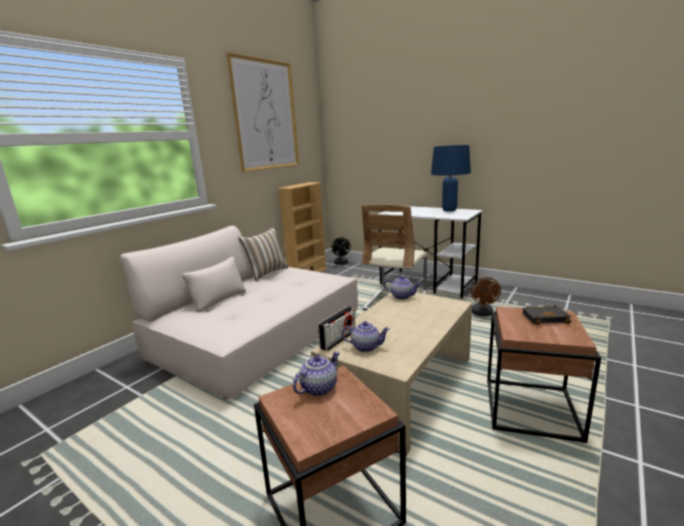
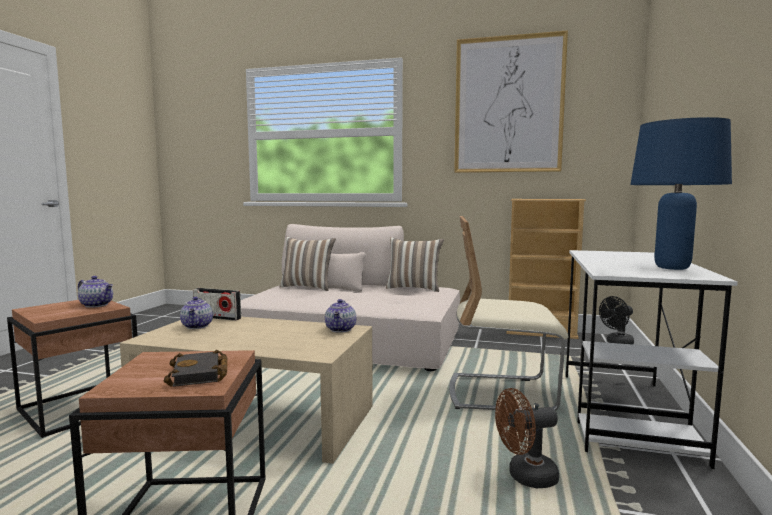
camera: 70 degrees right, 10 degrees down
none -> pillow [280,236,336,291]

